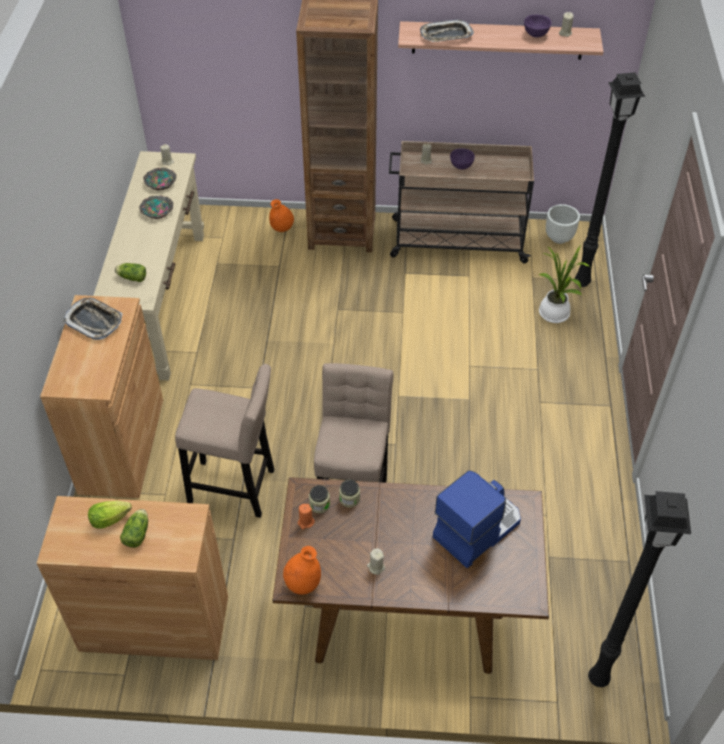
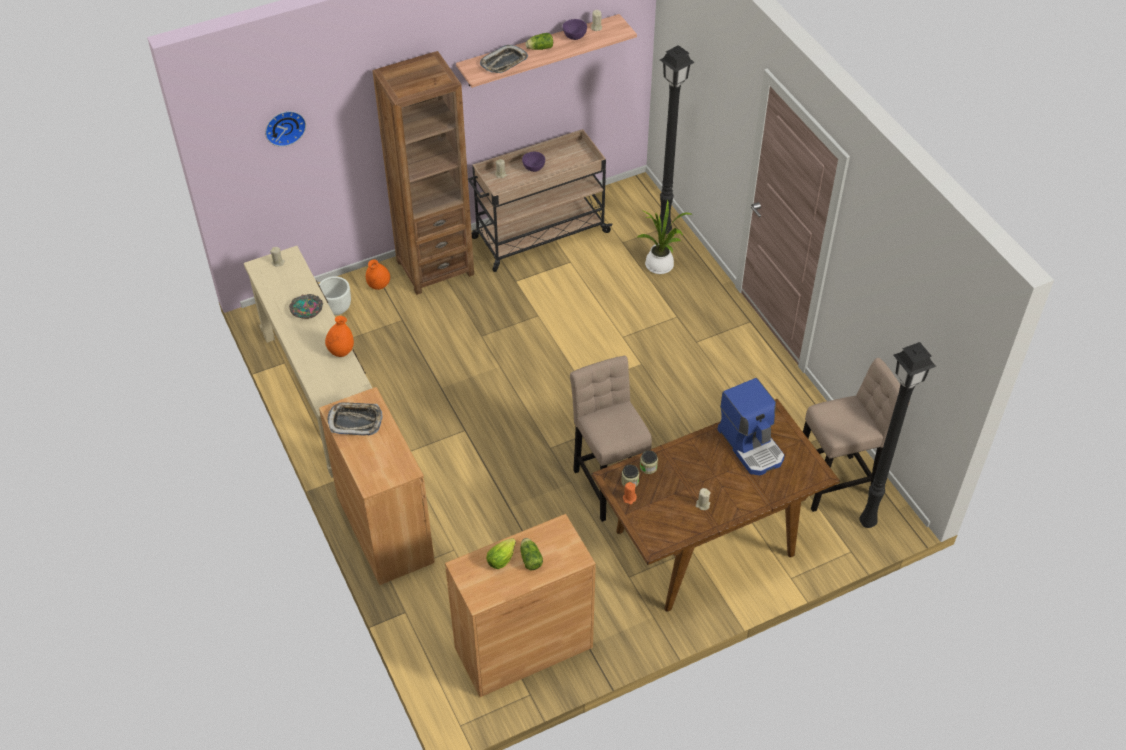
camera: 30 degrees left, 0 degrees up
lettuce [115,263,146,282] -> lettuce moved to [525,33,553,50]
bowl [143,167,177,190] -> none
beige stool [175,364,274,518] -> beige stool moved to [803,358,910,512]
orange vase [283,546,321,595] -> orange vase moved to [325,316,354,357]
coffee machine [433,470,521,568] -> coffee machine turned 135 degrees clockwise [717,378,785,475]
white planter [546,204,580,244] -> white planter moved to [319,276,351,315]
none -> wall clock [265,111,306,147]

